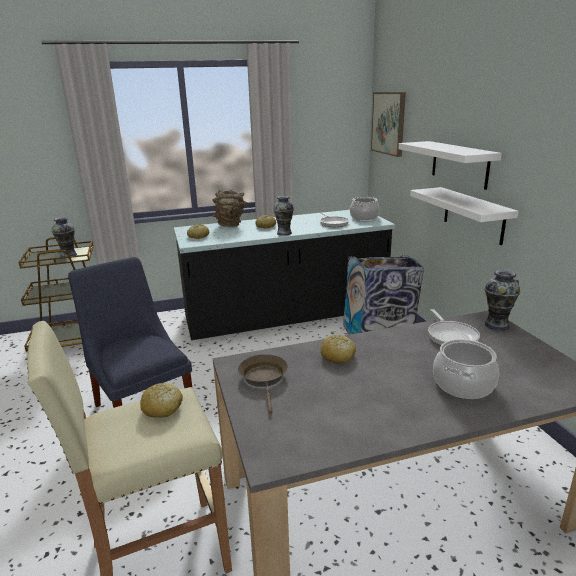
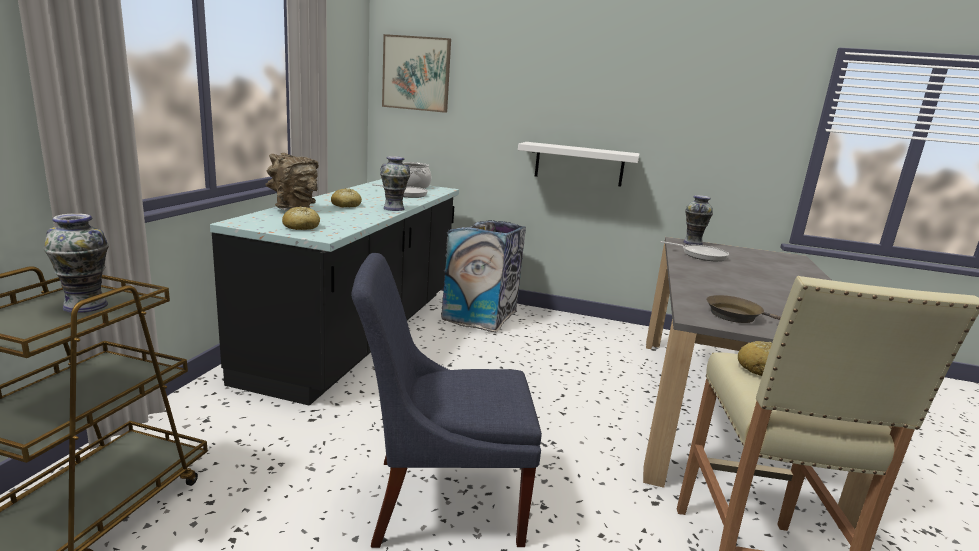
camera: 60 degrees left, 5 degrees down
bread [320,335,356,363] -> none
white shelf [399,141,502,190] -> none
cooking pot [433,339,499,399] -> none

